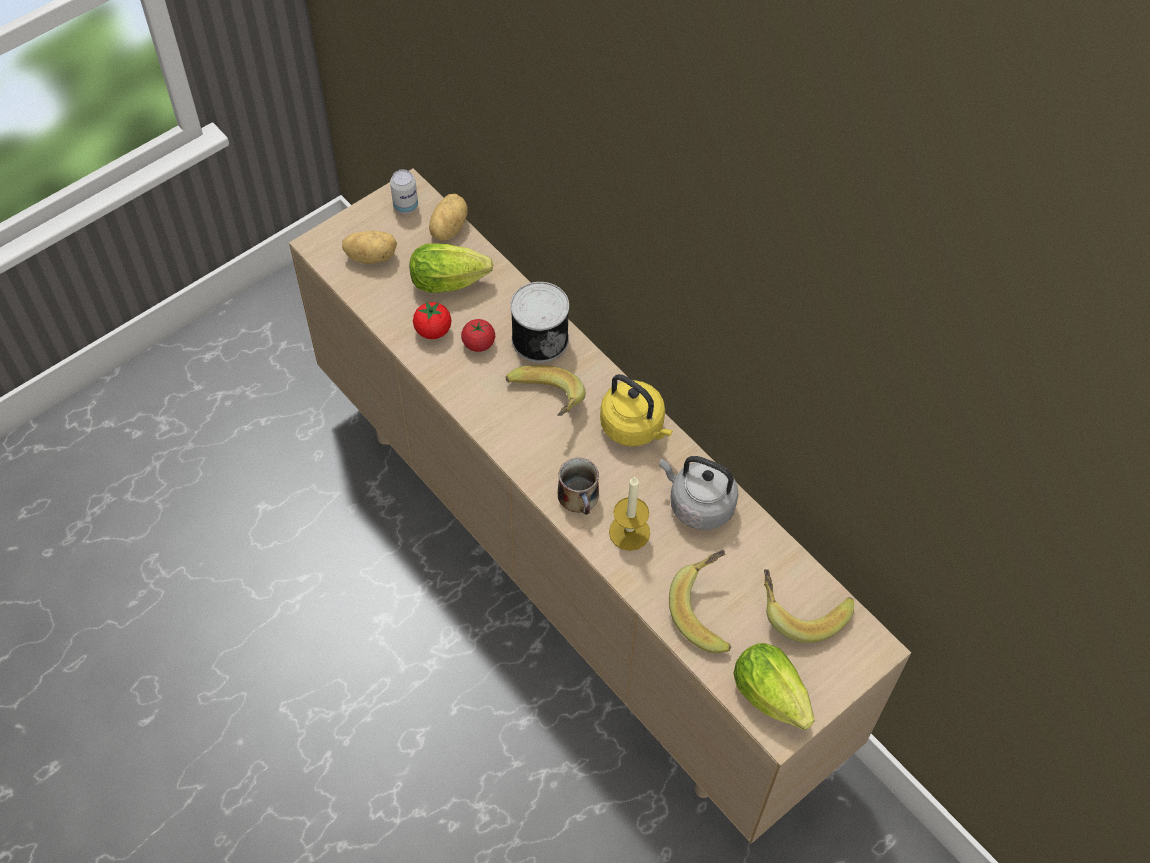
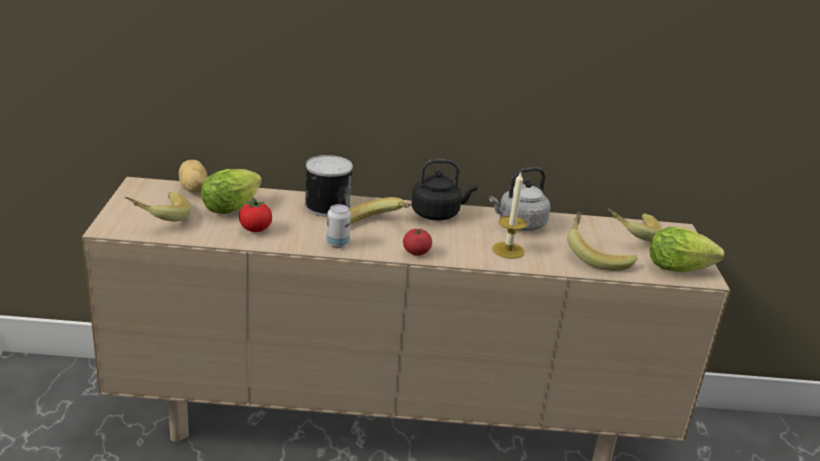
camera: 50 degrees left, 30 degrees down
potato [342,231,397,264] -> banana [125,192,190,221]
can [390,169,418,214] -> can moved to [326,204,351,248]
tomato [461,319,495,352] -> tomato moved to [403,228,432,256]
mug [558,457,599,515] -> none
yellow kettle [600,374,673,447] -> black kettle [411,159,477,221]

